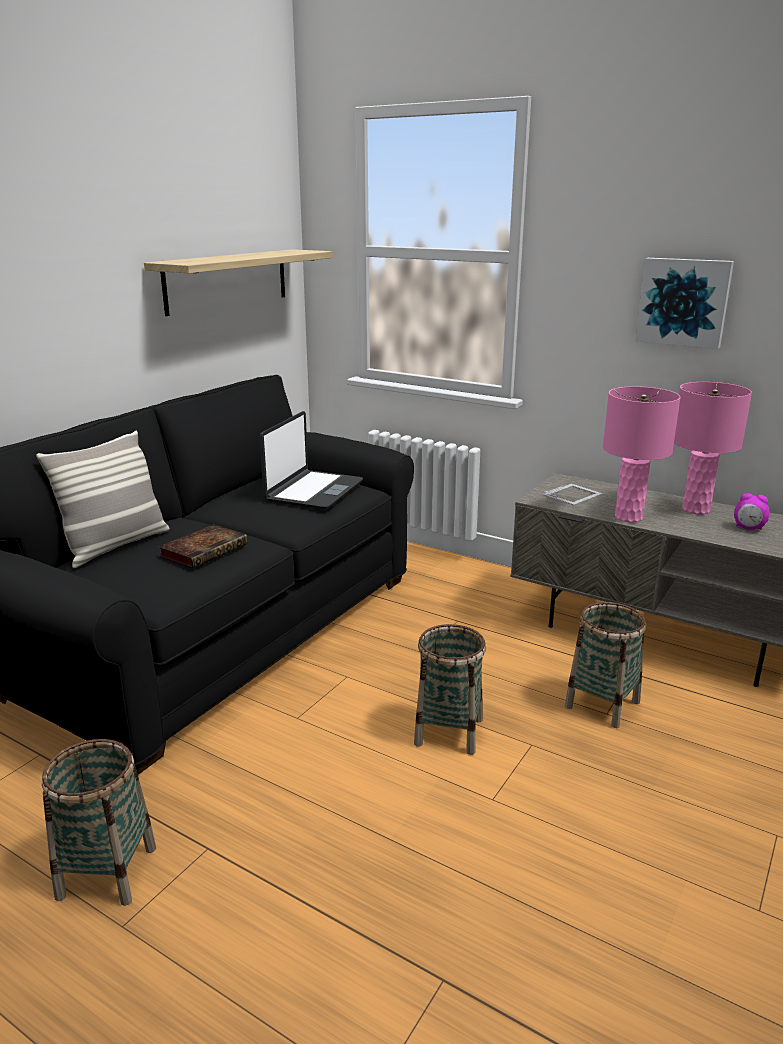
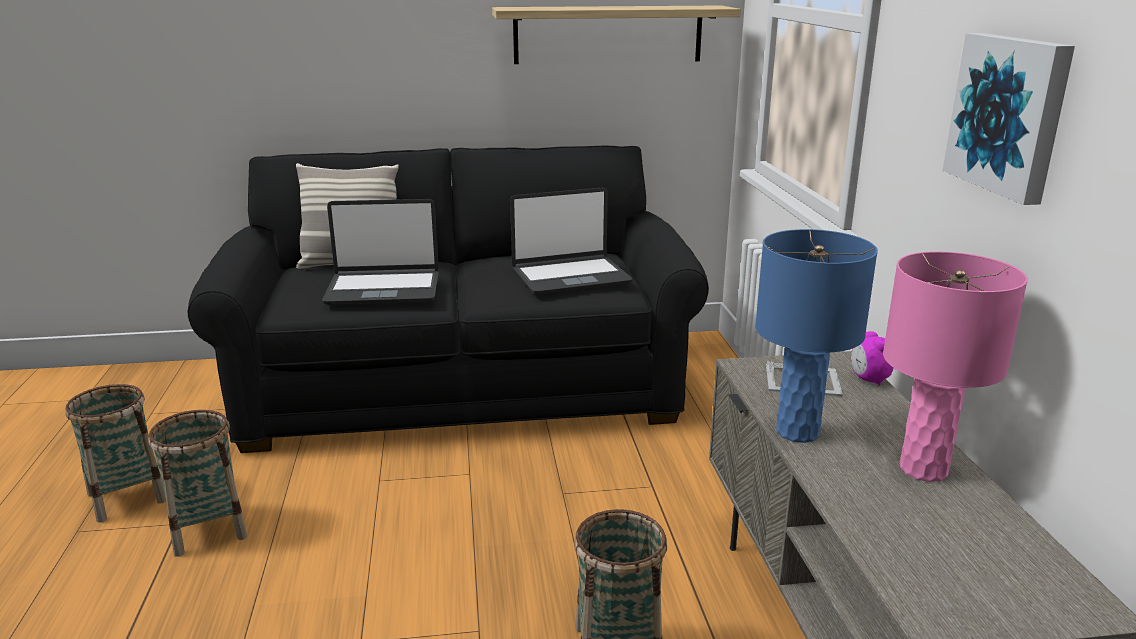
camera: 50 degrees right, 0 degrees up
book [158,524,248,569] -> laptop [322,199,439,305]
basket [414,624,486,755] -> basket moved to [148,410,247,557]
pink table lamp [603,386,681,523] -> blue table lamp [755,229,878,443]
alarm clock [734,493,770,530] -> alarm clock moved to [851,331,894,386]

